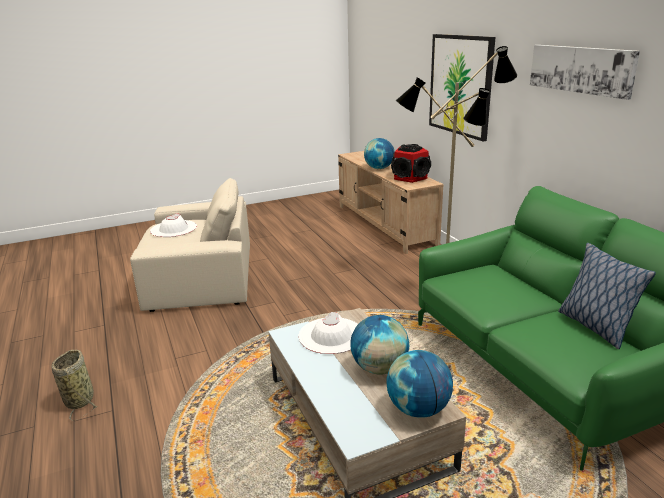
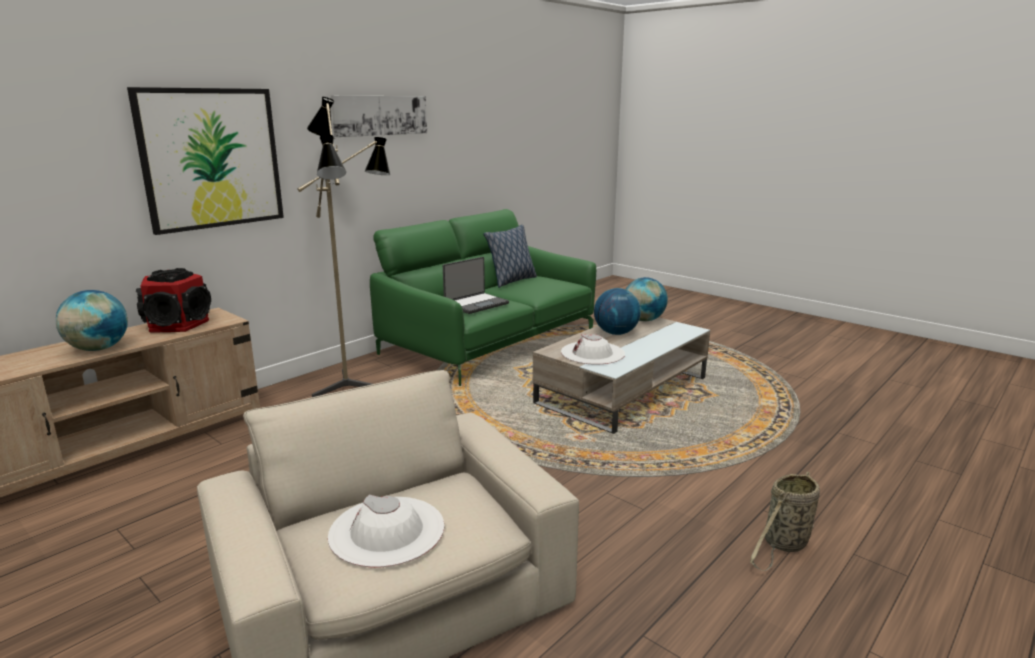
camera: 115 degrees left, 5 degrees down
none -> laptop [443,257,509,314]

